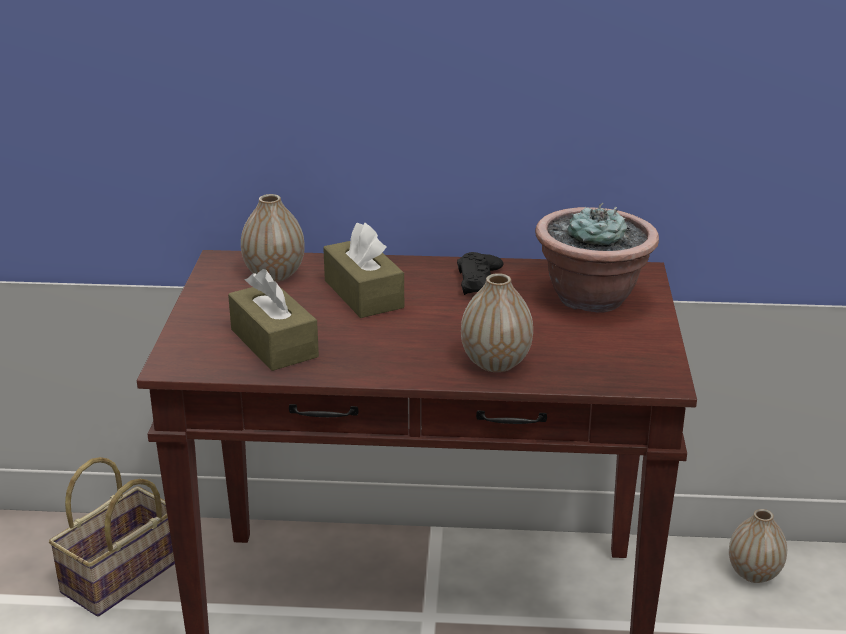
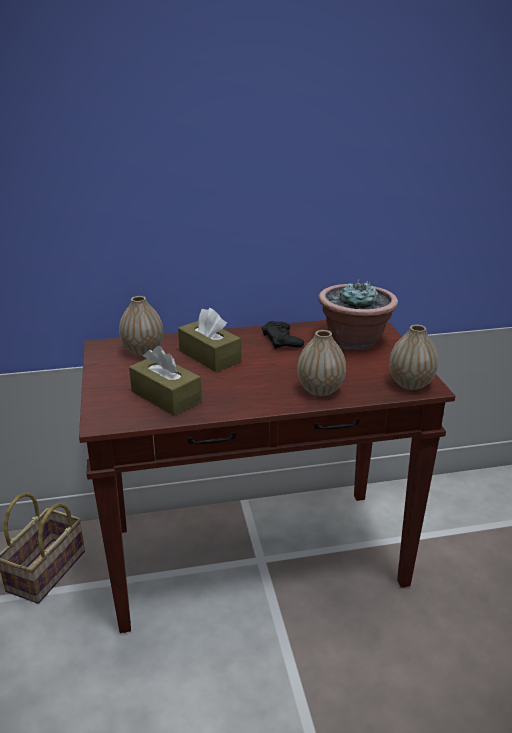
camera: 15 degrees left, 0 degrees up
vase [729,509,787,583] -> vase moved to [389,324,439,390]

